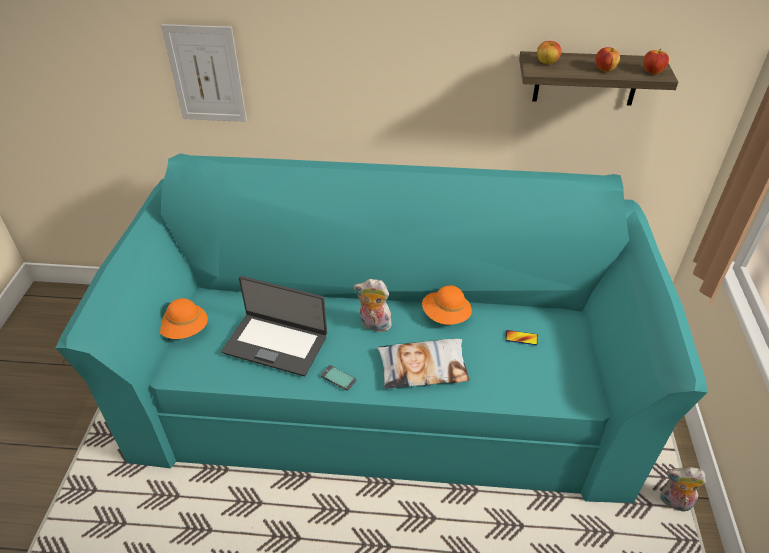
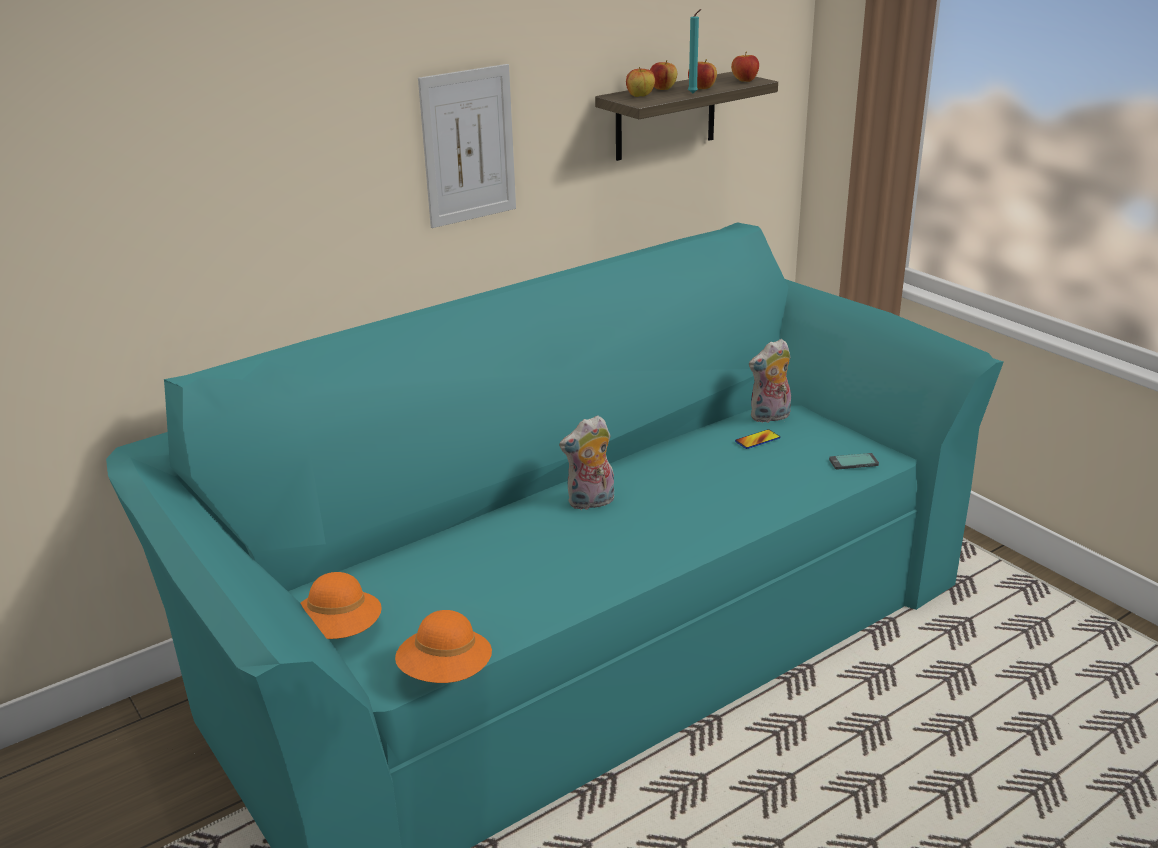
camera: 40 degrees left, 15 degrees down
picture [161,24,247,122] -> picture moved to [418,64,516,228]
laptop [222,276,327,376] -> none
phone [321,365,356,391] -> phone moved to [829,453,879,470]
pillow [377,339,469,389] -> none
orange hat [422,285,472,325] -> orange hat moved to [395,610,492,683]
plush toy [660,467,706,512] -> plush toy moved to [749,339,791,423]
none -> apple [650,60,677,90]
none -> turquoise candle [688,9,701,94]

